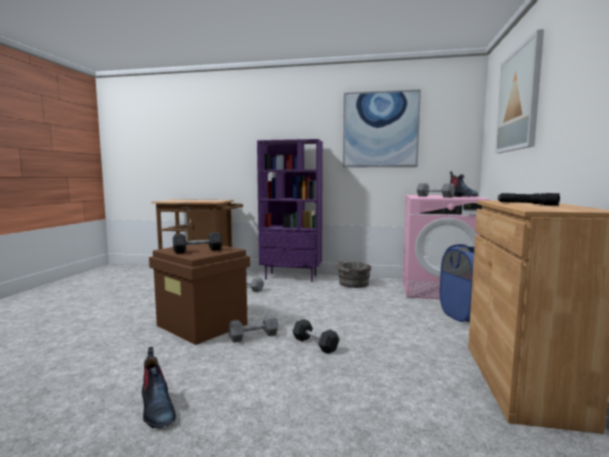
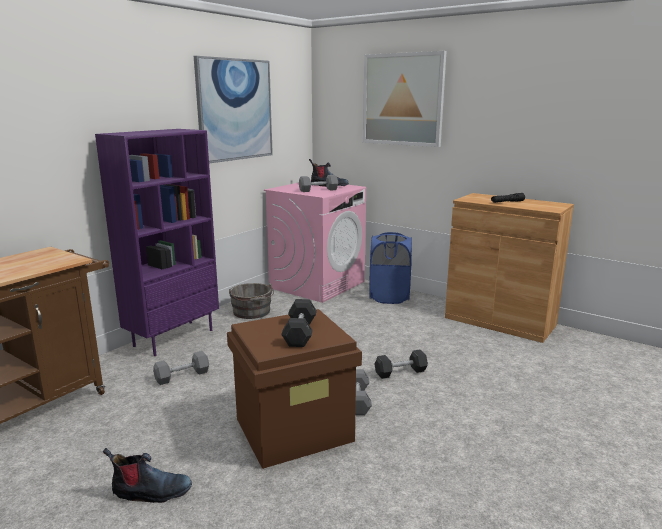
camera: 65 degrees left, 10 degrees up
boot [142,347,176,428] -> boot moved to [103,448,192,503]

